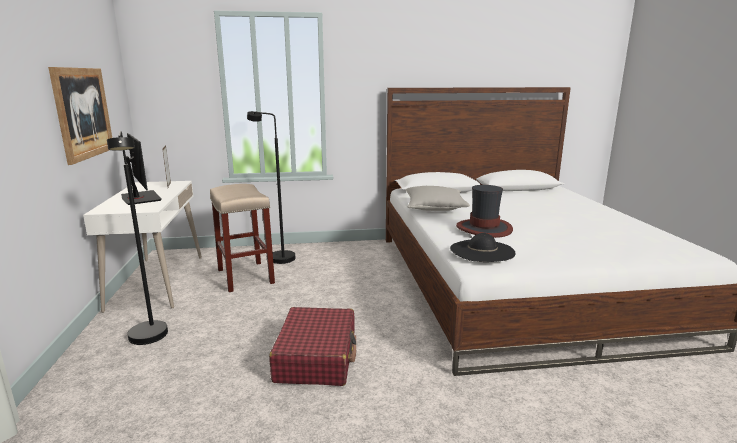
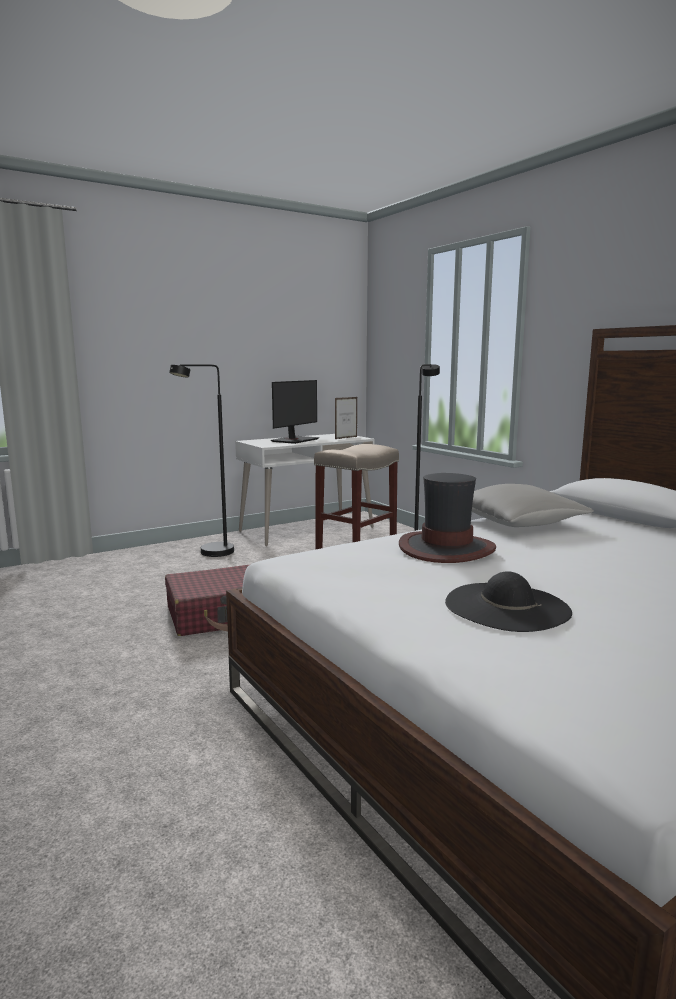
camera: 65 degrees right, 5 degrees down
picture [48,67,112,165] -> none
black hat [450,233,516,262] -> black hat moved to [445,571,572,632]

